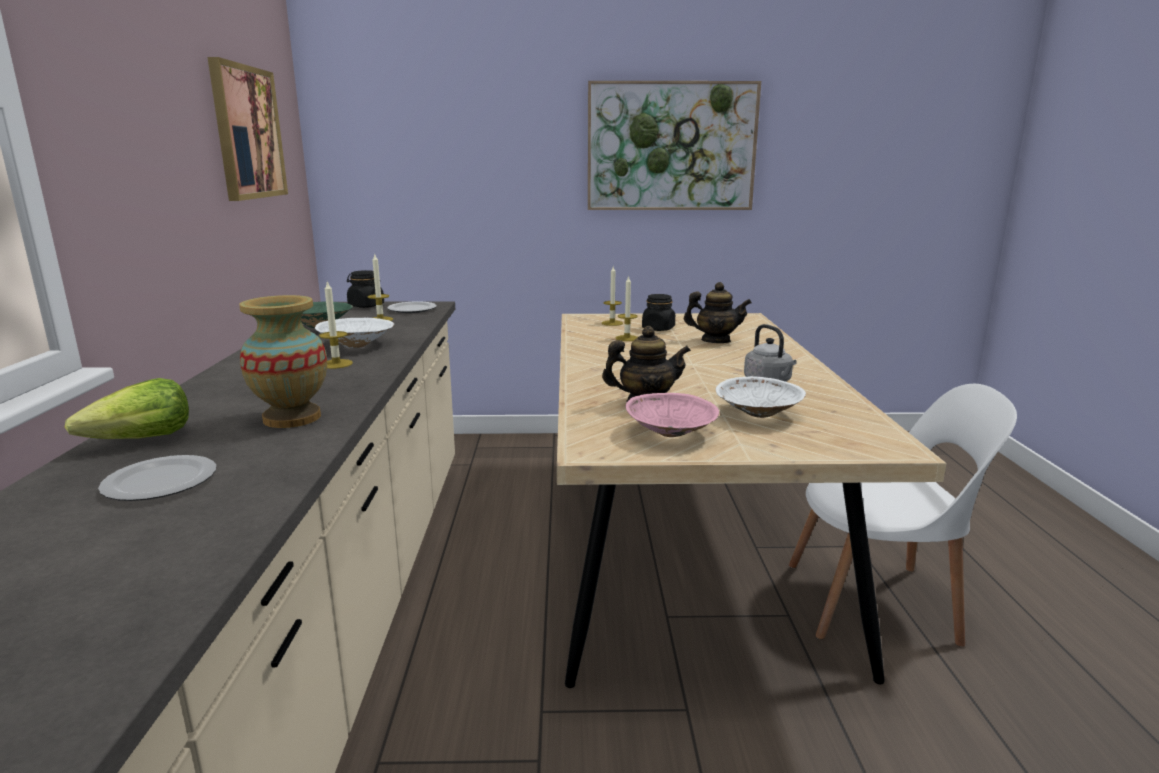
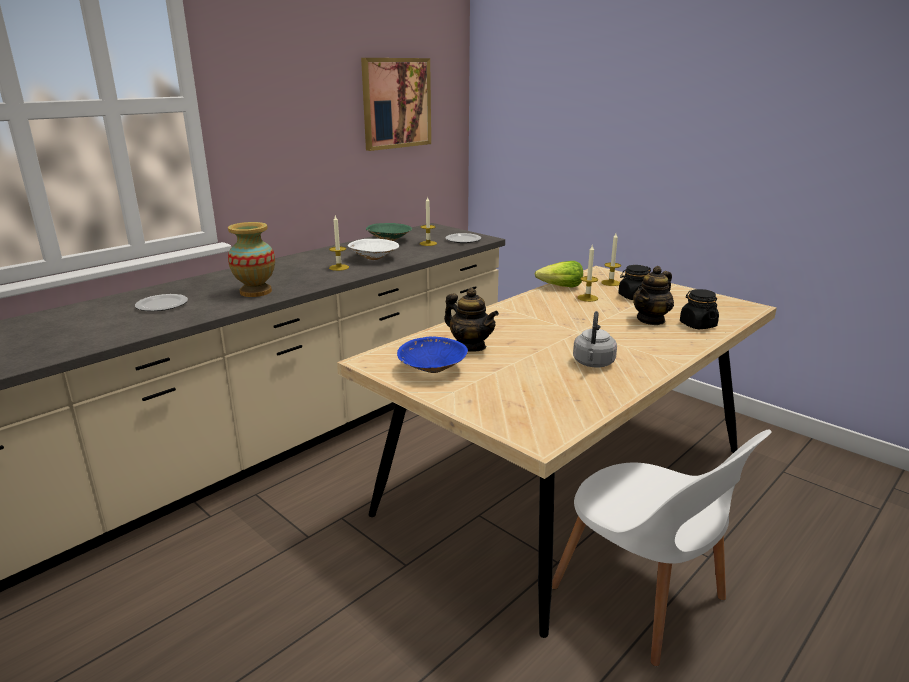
camera: 45 degrees right, 5 degrees up
lettuce [65,378,189,439] -> lettuce moved to [535,261,583,288]
black jar [347,270,384,308] -> black jar moved to [680,289,719,329]
picture [588,81,761,210] -> none
pink bowl [626,393,720,437] -> blue bowl [397,337,468,373]
teapot [684,282,752,343] -> teapot turned 75 degrees clockwise [633,266,674,325]
white bowl [716,376,806,418] -> none

